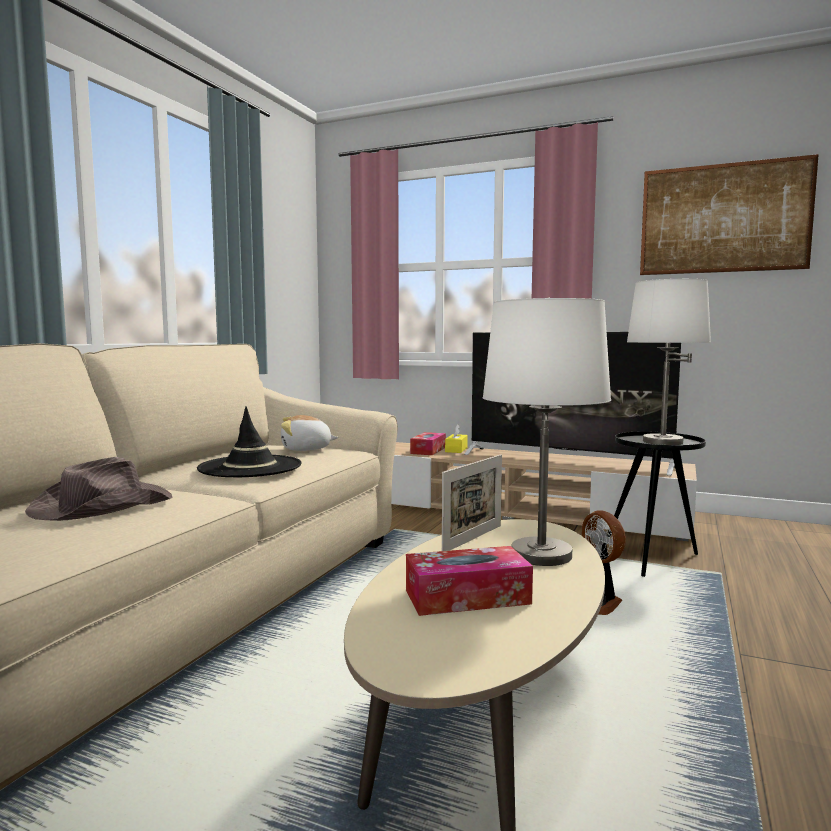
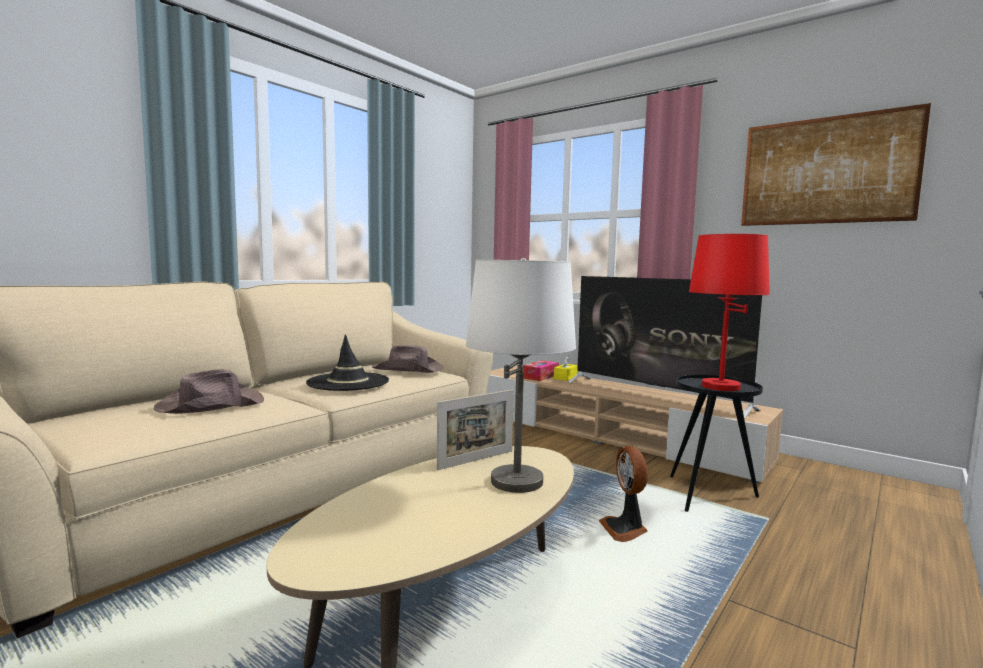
camera: 15 degrees right, 0 degrees up
plush toy [281,415,338,451] -> brown hat [372,345,444,373]
tissue box [406,546,533,616] -> none
white table lamp [627,279,711,445] -> red table lamp [689,234,770,391]

